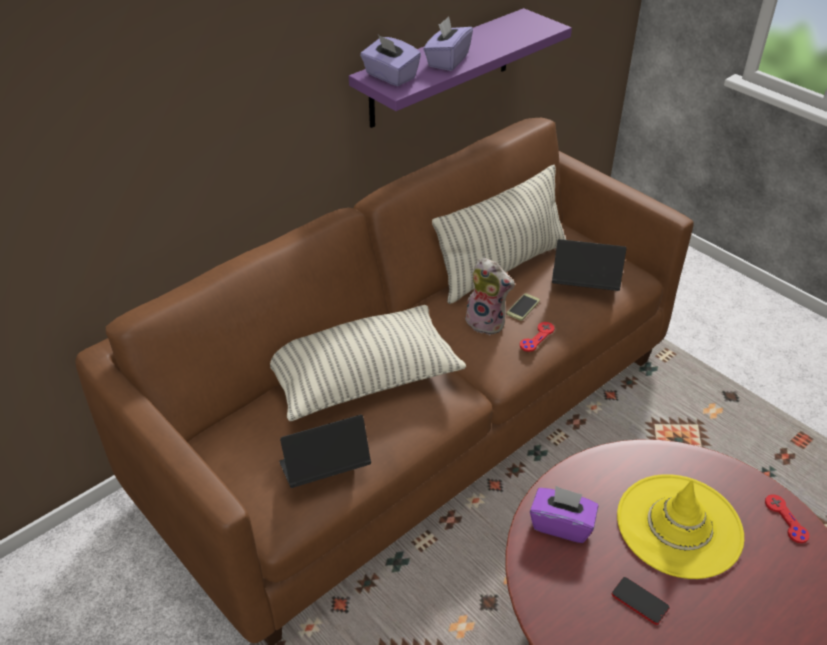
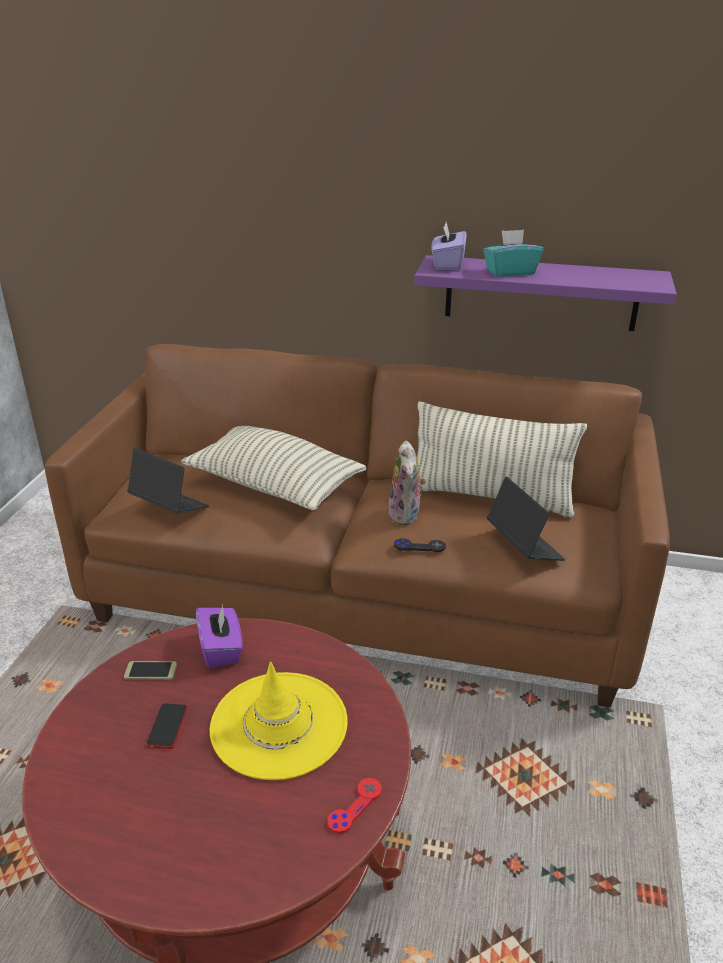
camera: 55 degrees right, 10 degrees down
purple tissue box [423,16,473,71] -> turquoise tissue box [483,230,543,277]
phone [507,293,540,321] -> phone moved to [124,661,177,680]
red game controller [520,322,554,352] -> black game controller [394,538,446,552]

